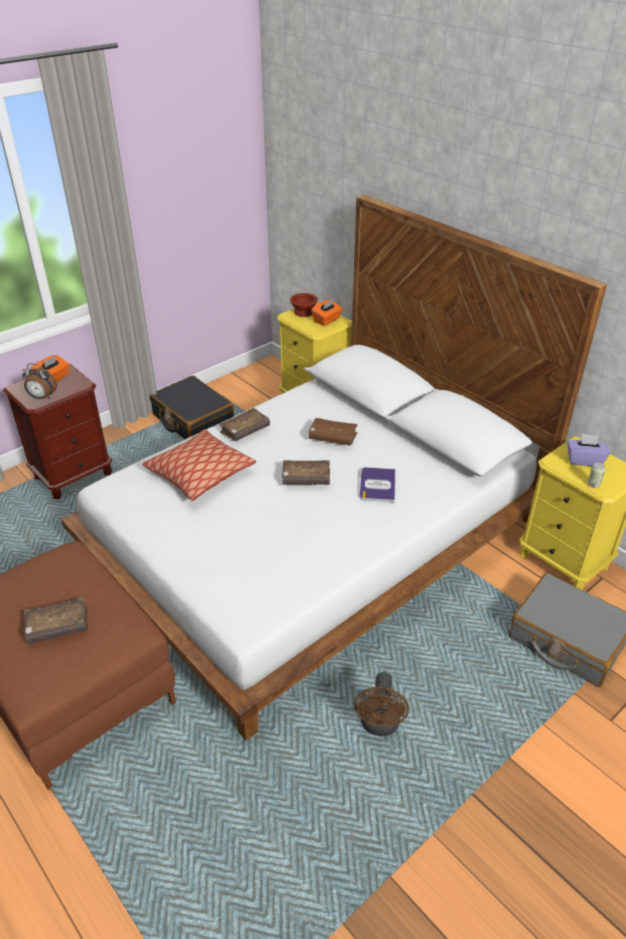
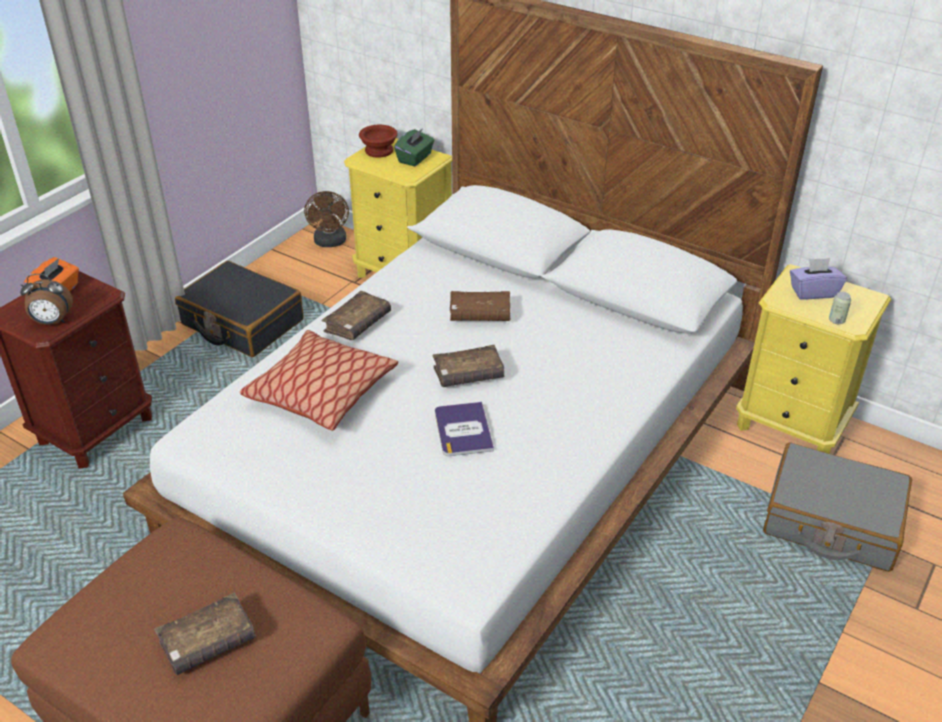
camera: 15 degrees left, 0 degrees up
orange tissue box [311,299,342,326] -> green tissue box [394,128,434,166]
brown fan [354,672,409,736] -> brown fan moved to [304,191,349,247]
book [360,467,395,502] -> book moved to [435,402,494,456]

